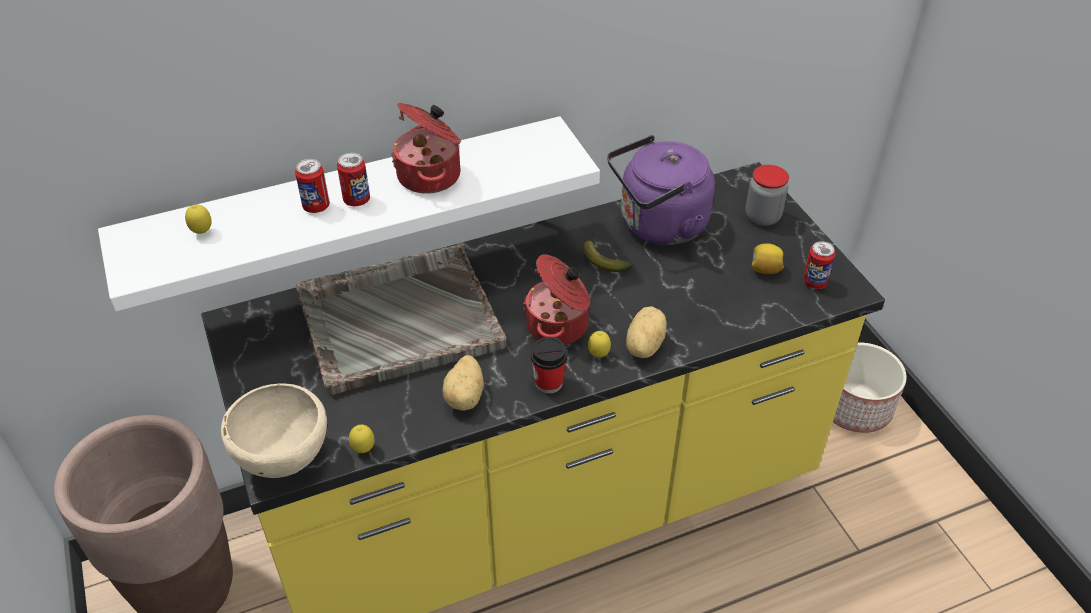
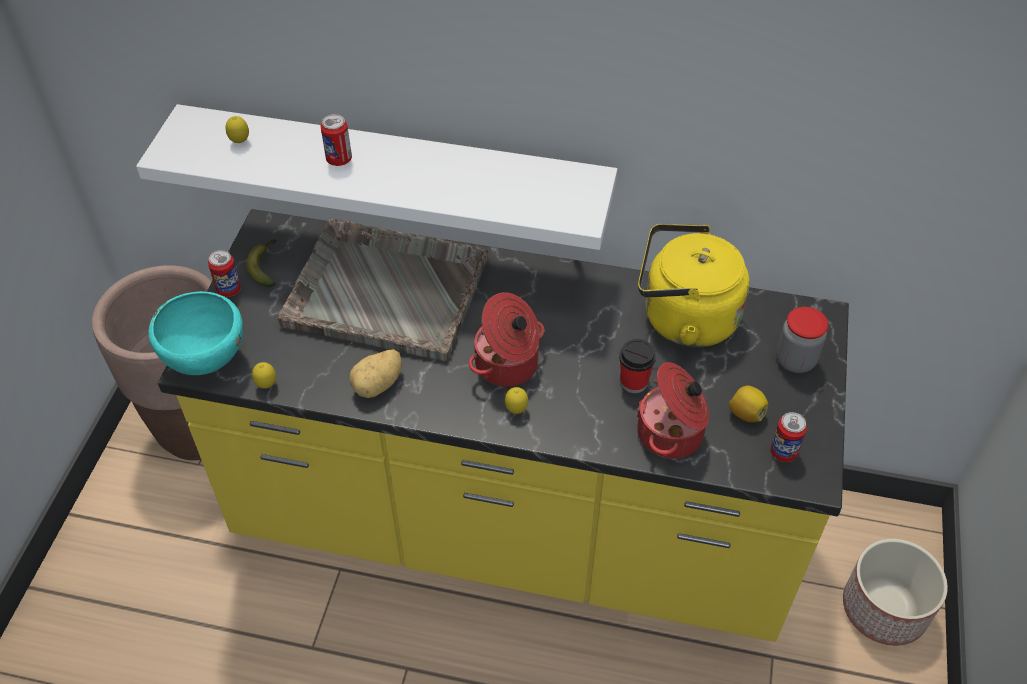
camera: 35 degrees right, 5 degrees up
beige bowl [221,383,327,478] -> turquoise bowl [148,291,243,375]
can [337,153,370,206] -> can moved to [208,250,241,297]
cooking pot [391,103,461,194] -> cooking pot moved to [636,362,709,459]
cup [531,337,568,394] -> cup moved to [619,339,656,393]
banana [583,233,633,272] -> banana moved to [246,239,277,287]
purple kettle [607,135,715,245] -> yellow kettle [638,224,750,347]
potato [626,306,667,358] -> none

